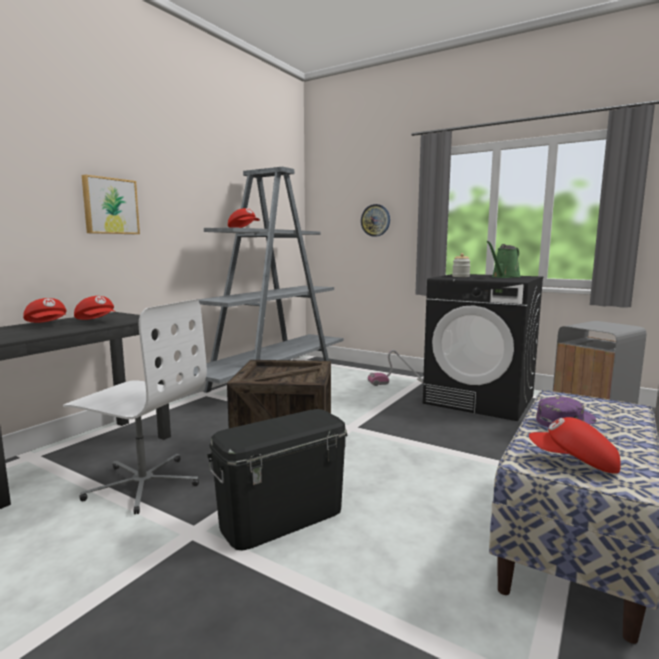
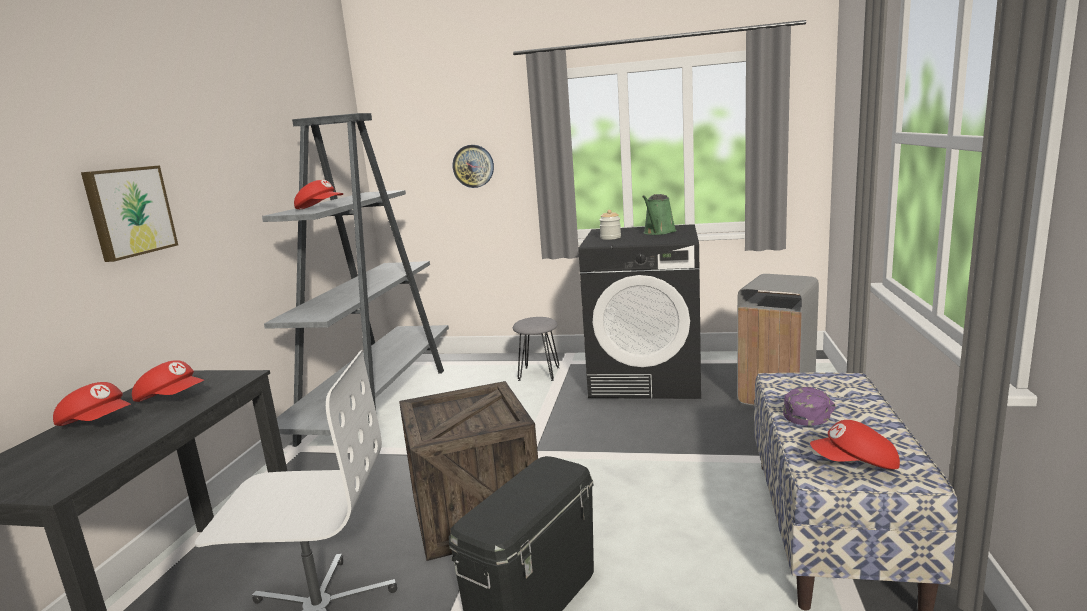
camera: 20 degrees left, 5 degrees up
vacuum cleaner [368,350,423,386] -> grey stool [513,317,559,381]

